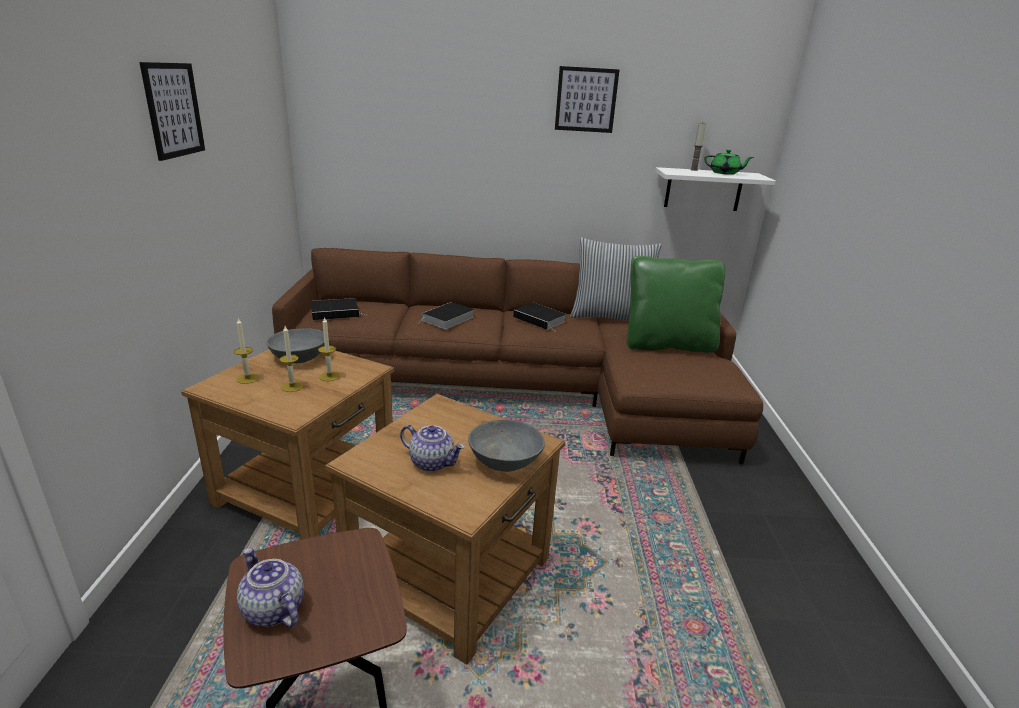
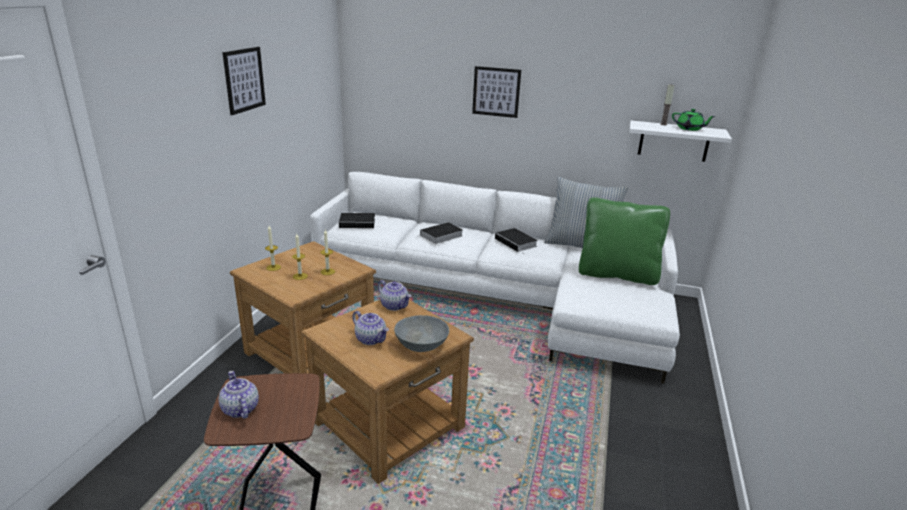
camera: 15 degrees right, 0 degrees up
grey bowl [266,328,325,363] -> none
brown sofa [272,248,763,464] -> white sofa [310,172,680,384]
picture [555,66,620,133] -> picture moved to [472,66,521,118]
none -> teapot [378,280,411,311]

